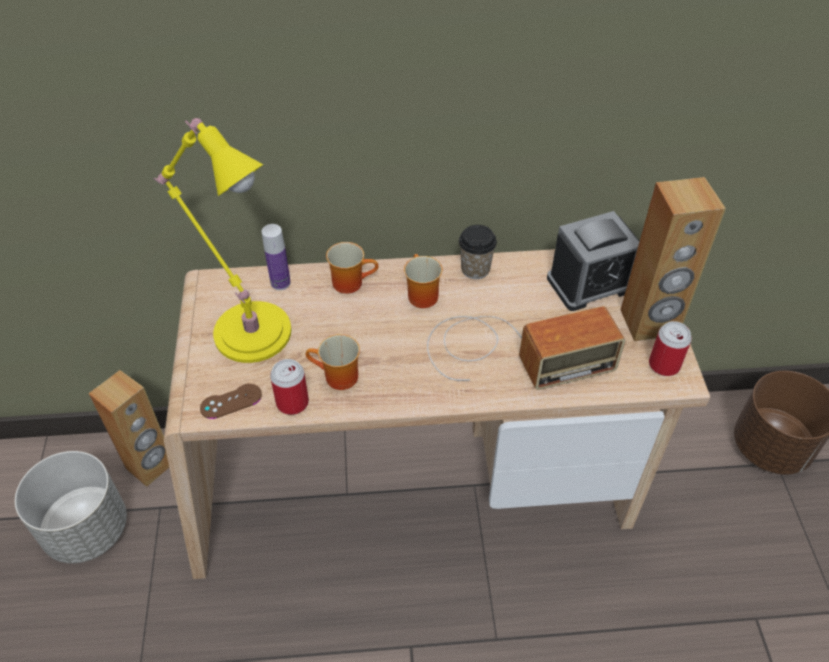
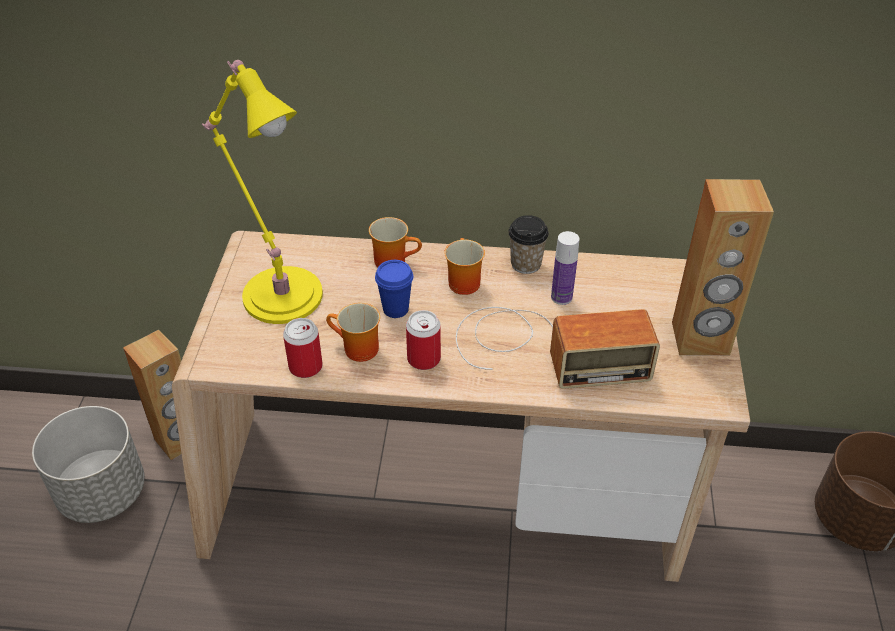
camera: 10 degrees right, 5 degrees down
brown game controller [200,384,262,419] -> none
bottle [261,224,291,290] -> bottle moved to [551,231,580,305]
alarm clock [547,211,639,311] -> none
can [649,321,692,376] -> can moved to [406,310,441,370]
none -> blue cup [375,260,413,318]

